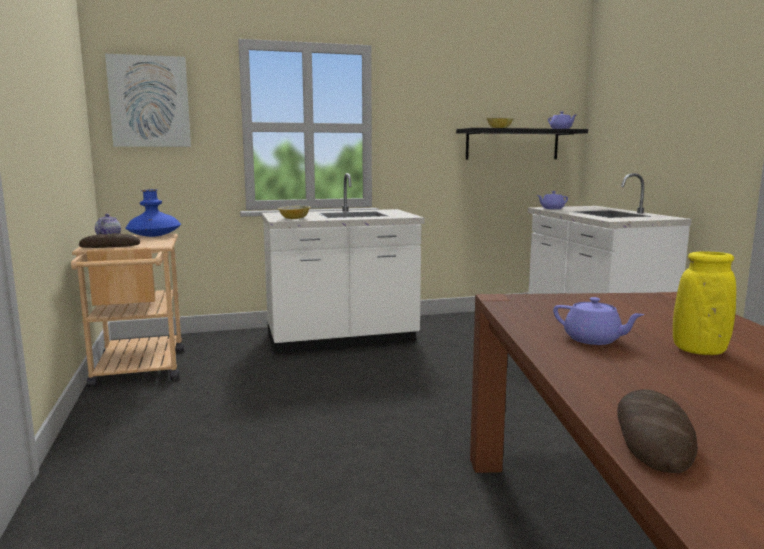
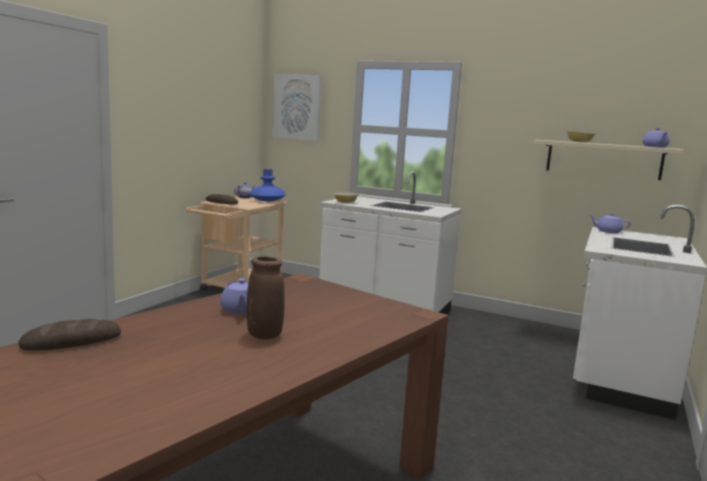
camera: 40 degrees right, 0 degrees up
black shelf [456,128,588,160] -> beige shelf [533,140,684,180]
yellow vase [673,251,736,355] -> brown vase [247,256,285,339]

